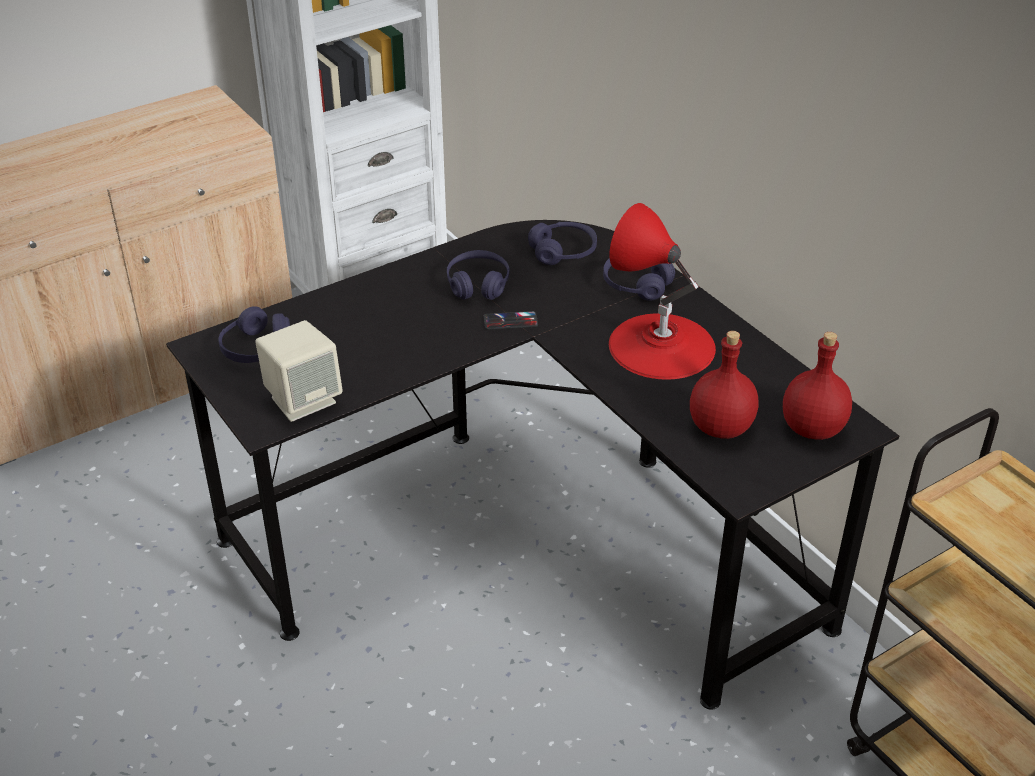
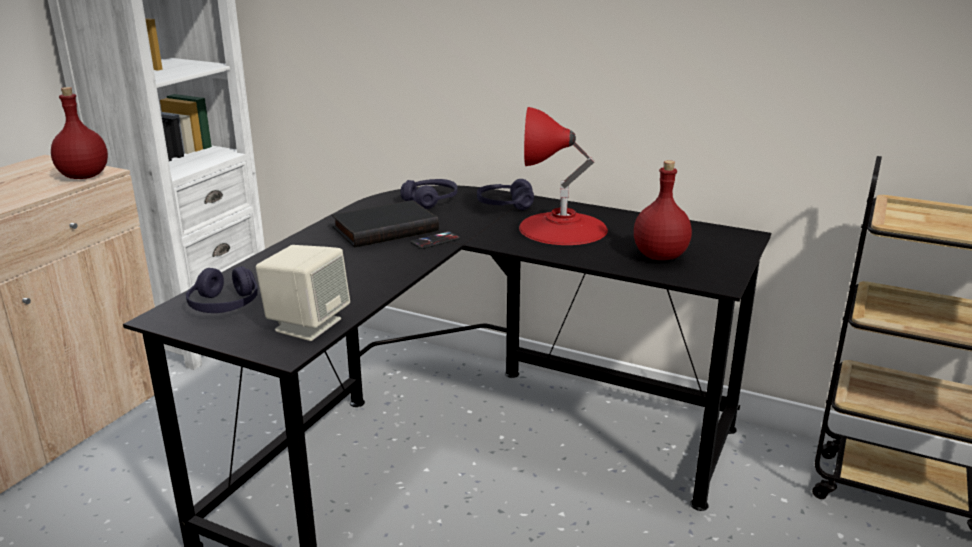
camera: 30 degrees left, 15 degrees down
purple headphones [447,250,510,300] -> black book [332,200,439,248]
red bottle [783,332,852,440] -> red bottle moved to [51,87,108,179]

